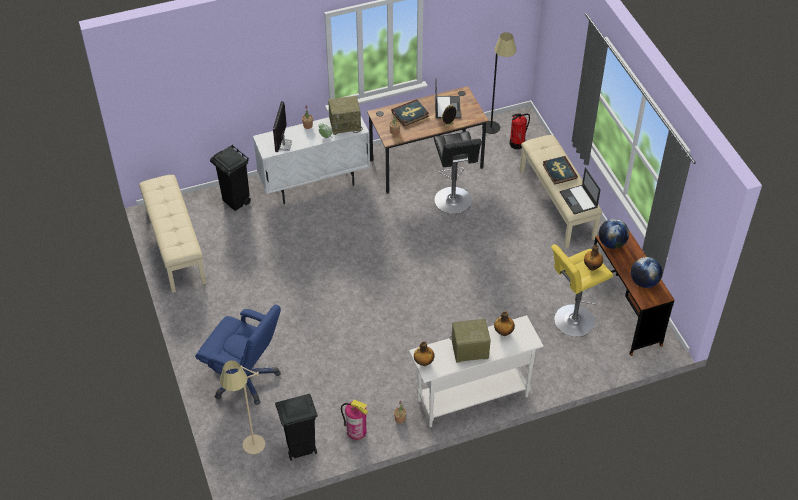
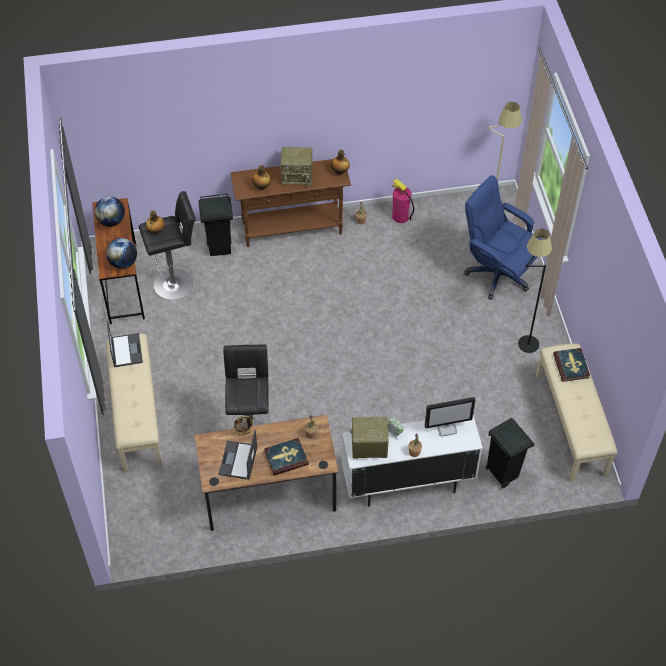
camera: 170 degrees left, 5 degrees up
monitor [273,101,292,152] -> monitor turned 60 degrees clockwise [425,397,476,437]
black trash can [275,394,318,461] -> black trash can moved to [198,193,233,256]
white console table [409,315,544,427] -> brown console table [230,159,351,247]
black floor lamp [482,32,516,134] -> black floor lamp moved to [518,228,552,353]
fire extinguisher [510,113,530,149] -> none
book [542,156,578,185] -> book moved to [553,348,590,382]
yellow stool [551,244,613,337] -> black stool [139,191,196,300]

